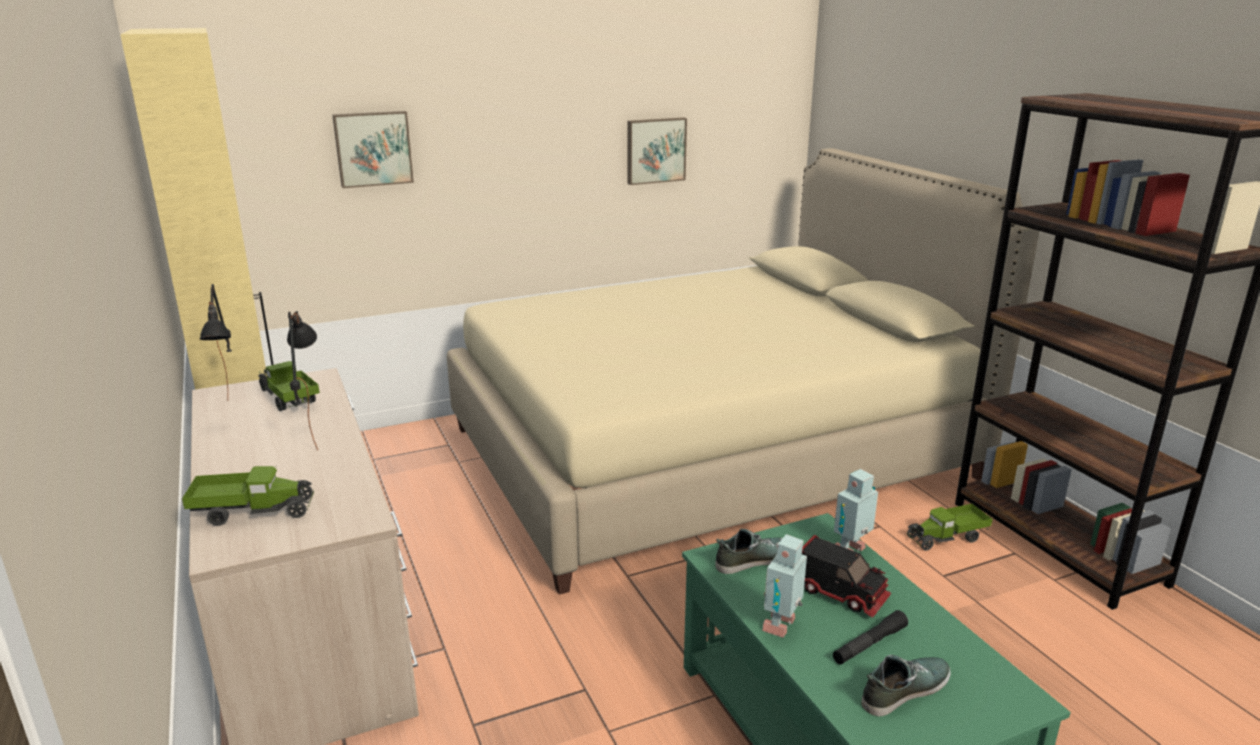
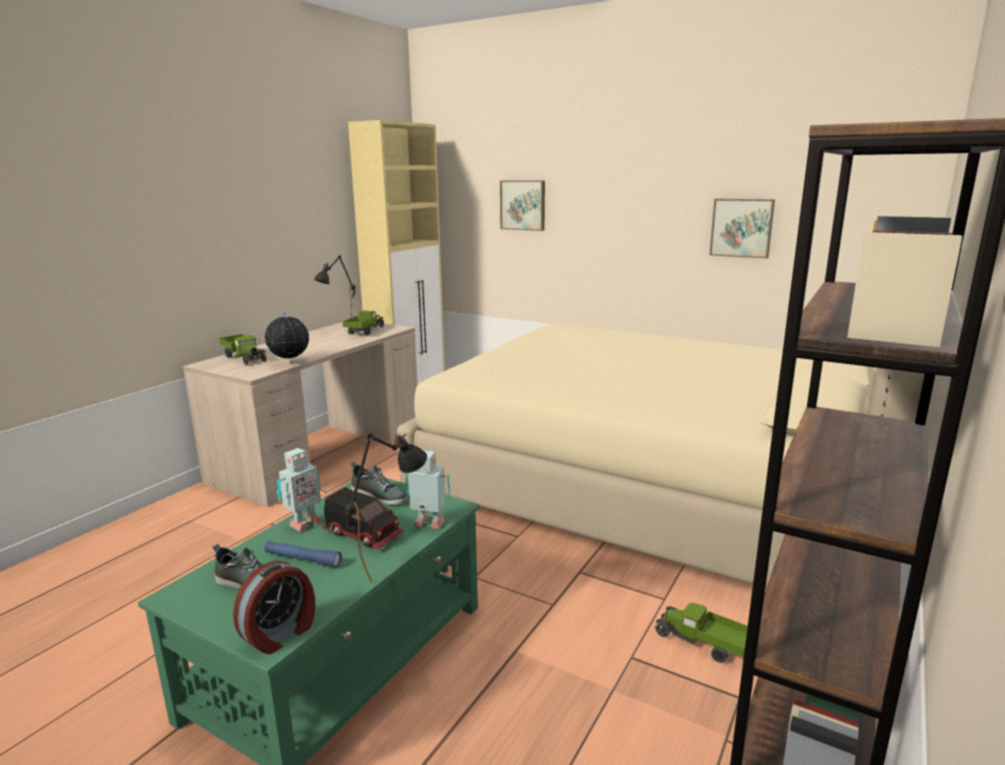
camera: 55 degrees right, 5 degrees down
black table lamp [287,311,318,450] -> black table lamp moved to [345,433,427,582]
toy robot [762,534,807,638] -> toy robot turned 135 degrees clockwise [277,448,322,532]
toy truck [802,535,891,617] -> toy truck turned 60 degrees counterclockwise [322,487,404,549]
black flashlight [833,610,908,665] -> blue flashlight [264,541,342,568]
none -> alarm clock [233,561,315,654]
none -> globe [265,311,309,363]

